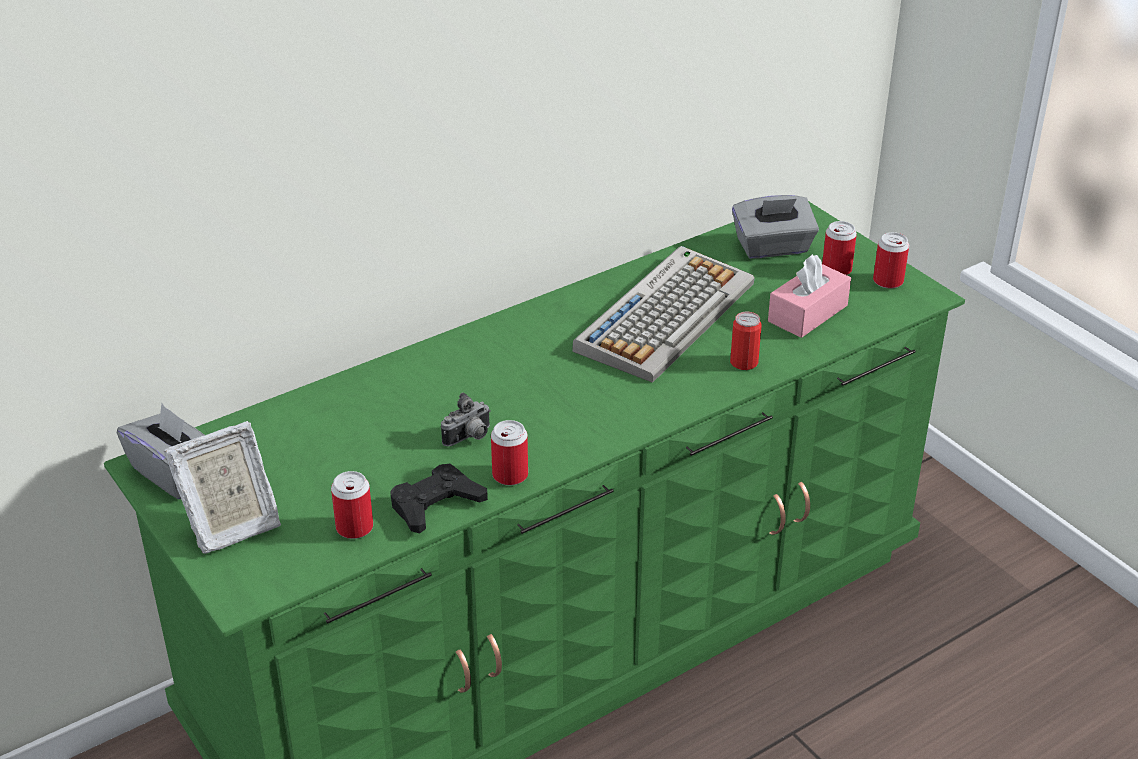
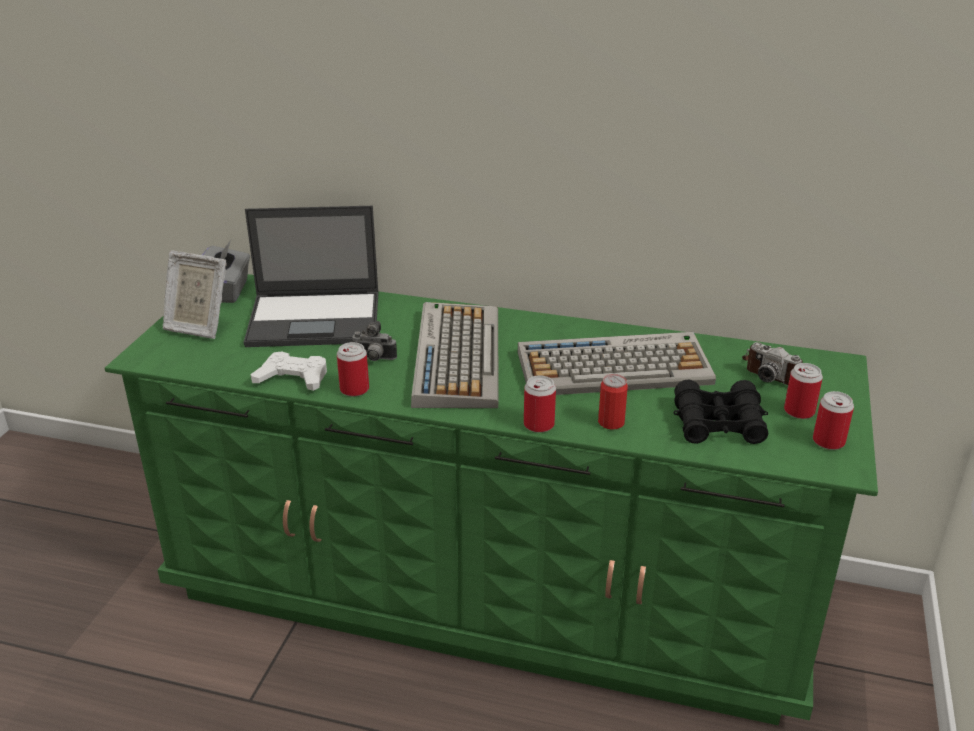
camera: 50 degrees right, 5 degrees down
can [331,471,373,539] -> can moved to [524,375,556,433]
black game controller [390,464,488,533] -> white game controller [251,351,327,391]
grey tissue box [732,195,819,259] -> camera [742,342,803,385]
pink tissue box [768,254,851,338] -> black binoculars [673,380,768,444]
none -> laptop [244,206,379,347]
none -> keyboard [411,302,499,408]

